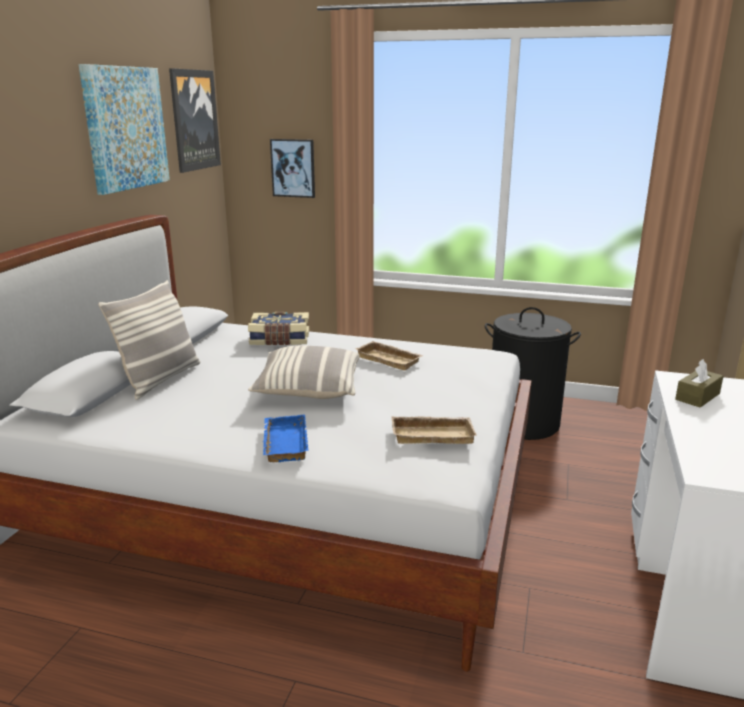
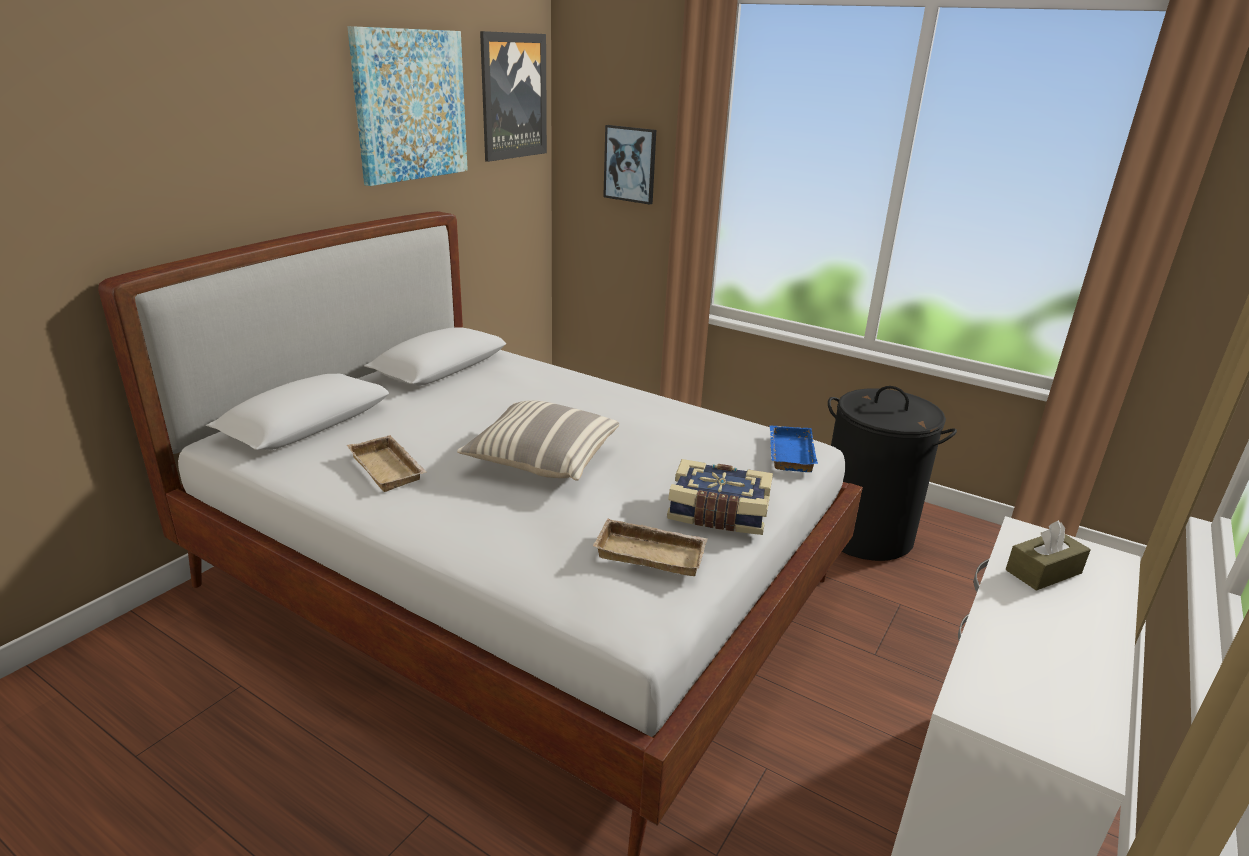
camera: 15 degrees right, 5 degrees up
pillow [98,280,200,400] -> none
book [248,312,309,345] -> book moved to [667,459,773,535]
blue tray [263,414,308,462] -> blue tray moved to [770,425,818,472]
beige tray [355,341,424,371] -> beige tray moved to [347,435,427,492]

